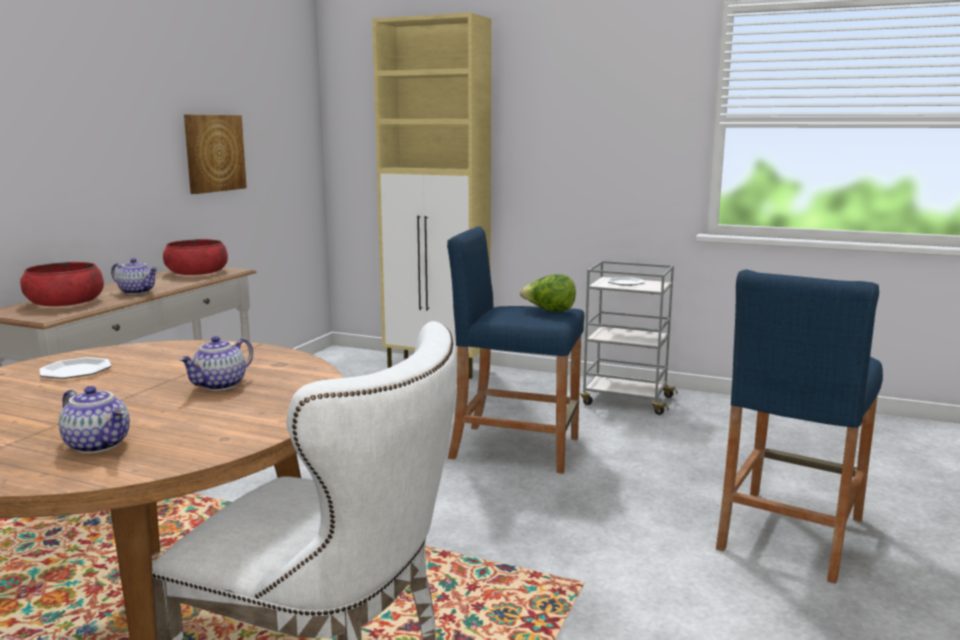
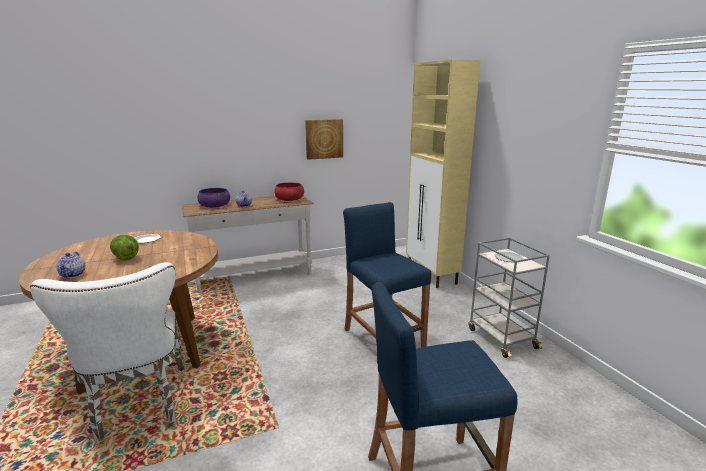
camera: 45 degrees right, 5 degrees up
red bowl [20,262,104,306] -> purple bowl [197,188,230,208]
teapot [179,336,253,391] -> none
lettuce [519,274,576,312] -> lettuce moved to [110,235,139,260]

